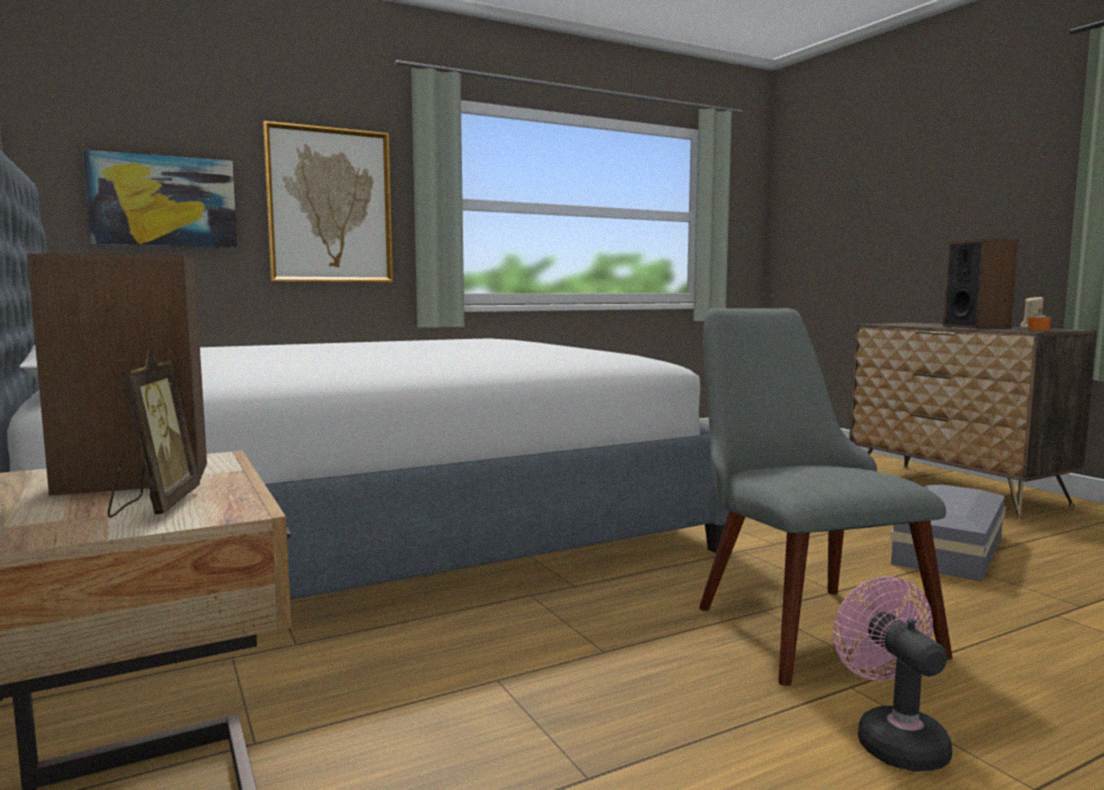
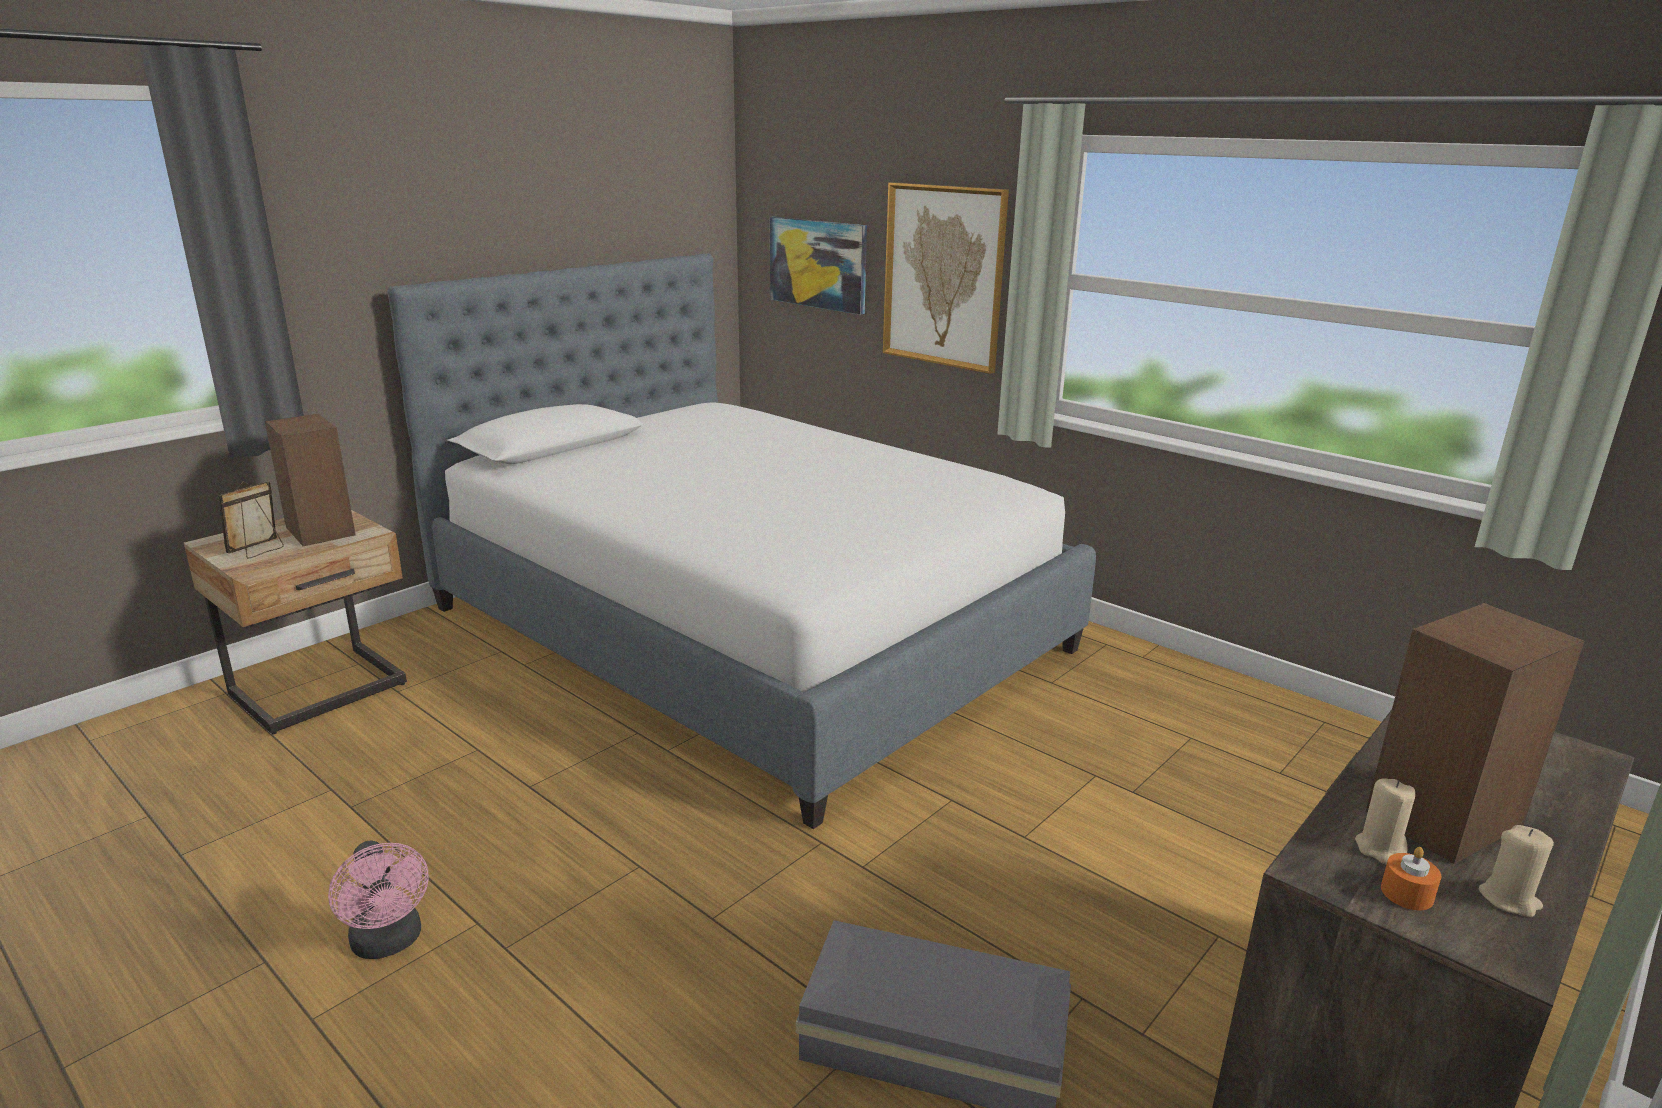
camera: 70 degrees right, 15 degrees up
picture frame [108,350,200,518] -> picture frame turned 150 degrees clockwise [218,482,284,559]
grey chair [699,308,953,686] -> none
pink fan [833,576,952,772] -> pink fan turned 90 degrees clockwise [328,841,429,959]
none -> beige candle [1355,778,1415,865]

